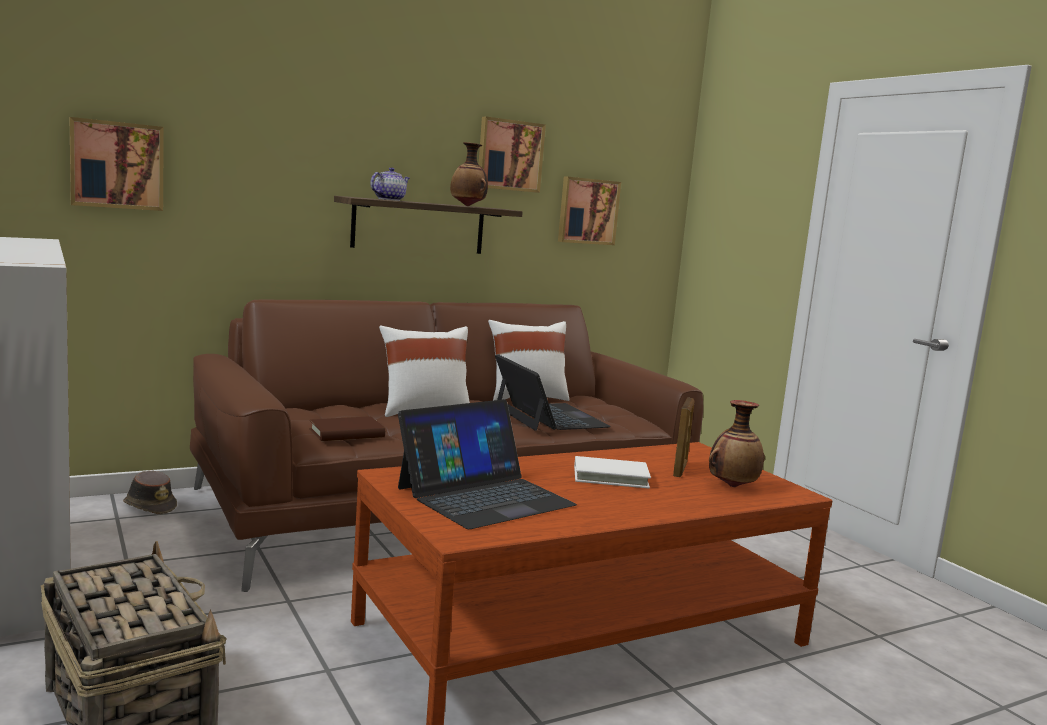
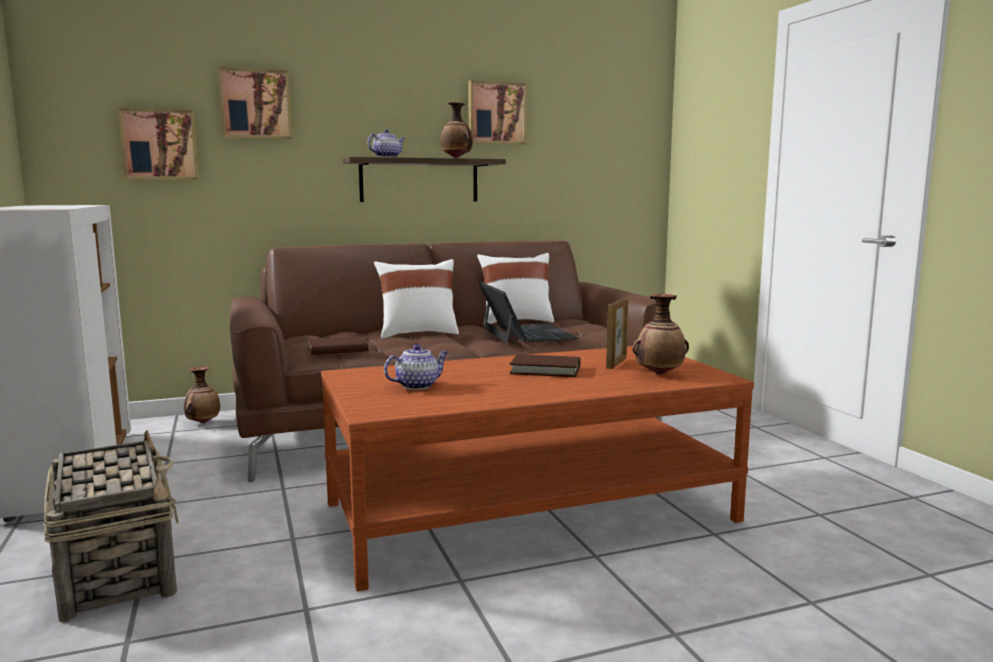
camera: 10 degrees right, 0 degrees up
brown hat [123,470,177,514] -> vase [184,367,220,423]
laptop [398,399,577,529] -> teapot [384,344,448,390]
picture [558,176,621,245] -> picture moved to [218,67,292,139]
white book [574,456,651,488] -> brown book [510,354,580,377]

